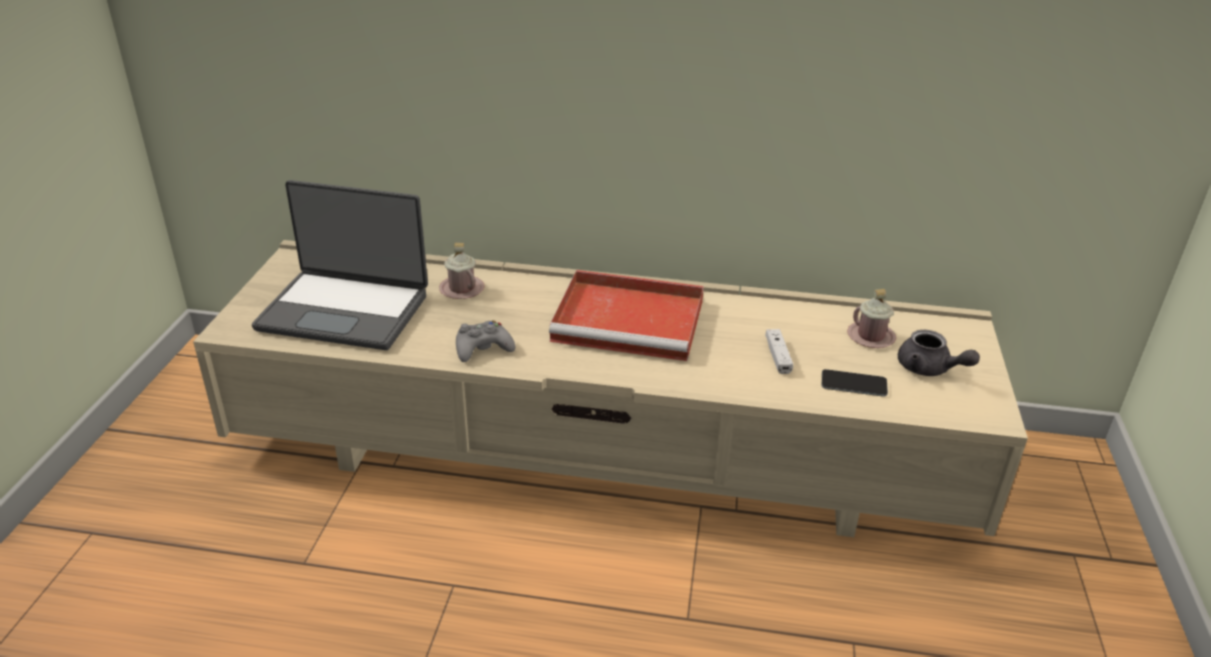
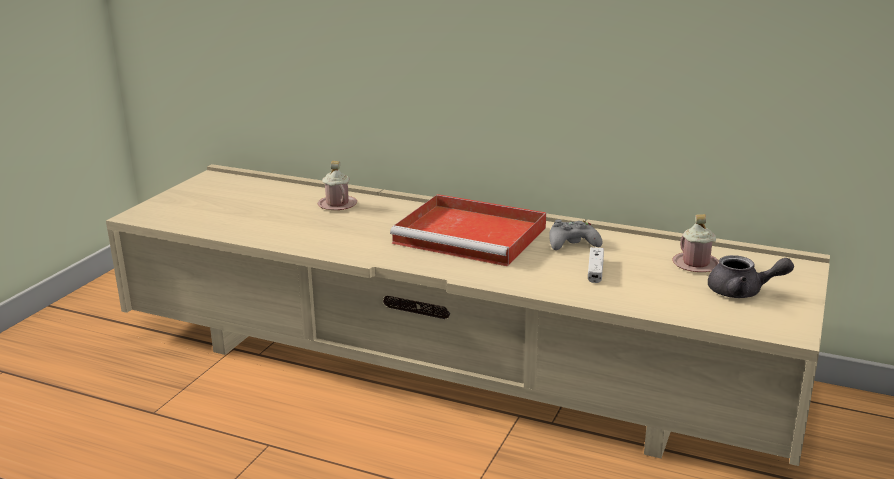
camera: 15 degrees right, 10 degrees down
laptop [252,180,428,350] -> none
grey game controller [456,320,515,362] -> grey game controller moved to [549,219,602,250]
phone [822,369,888,397] -> none
grey teapot [898,330,980,376] -> grey teapot turned 45 degrees counterclockwise [708,255,794,298]

